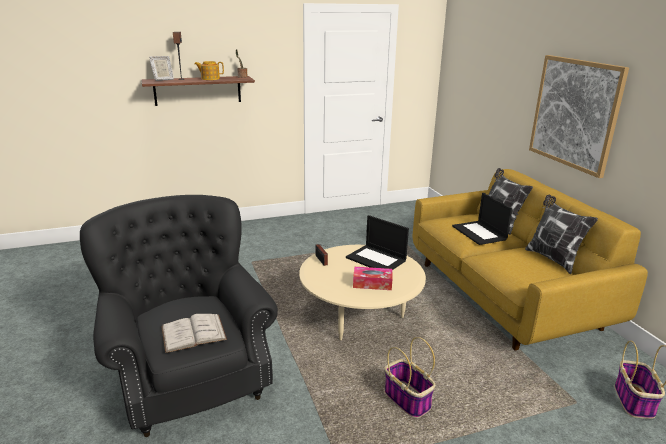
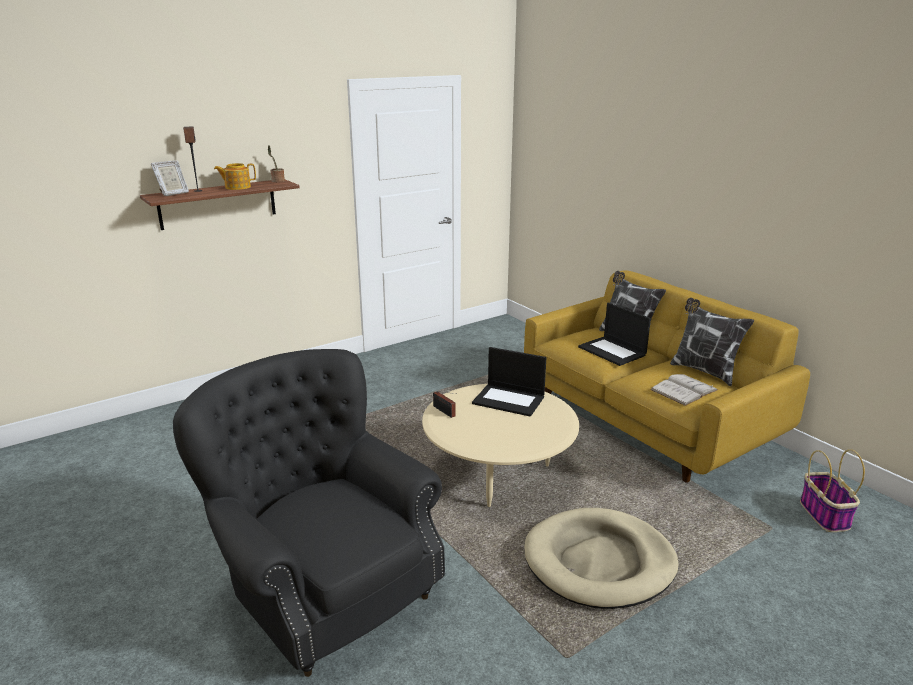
camera: 15 degrees left, 0 degrees up
white book [161,314,227,353] -> white book moved to [650,374,718,406]
tissue box [353,267,393,290] -> none
basket [384,337,435,418] -> beige dog bed [524,508,679,609]
picture [529,55,629,178] -> none

